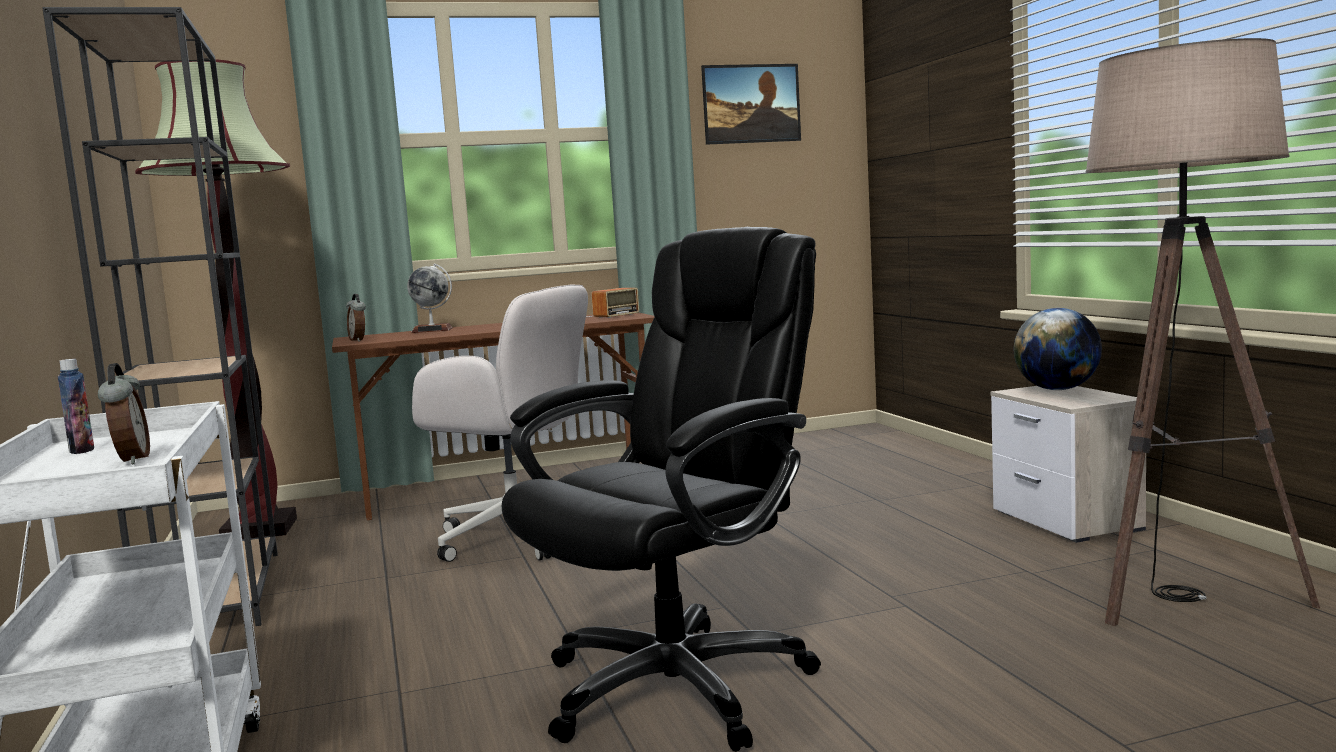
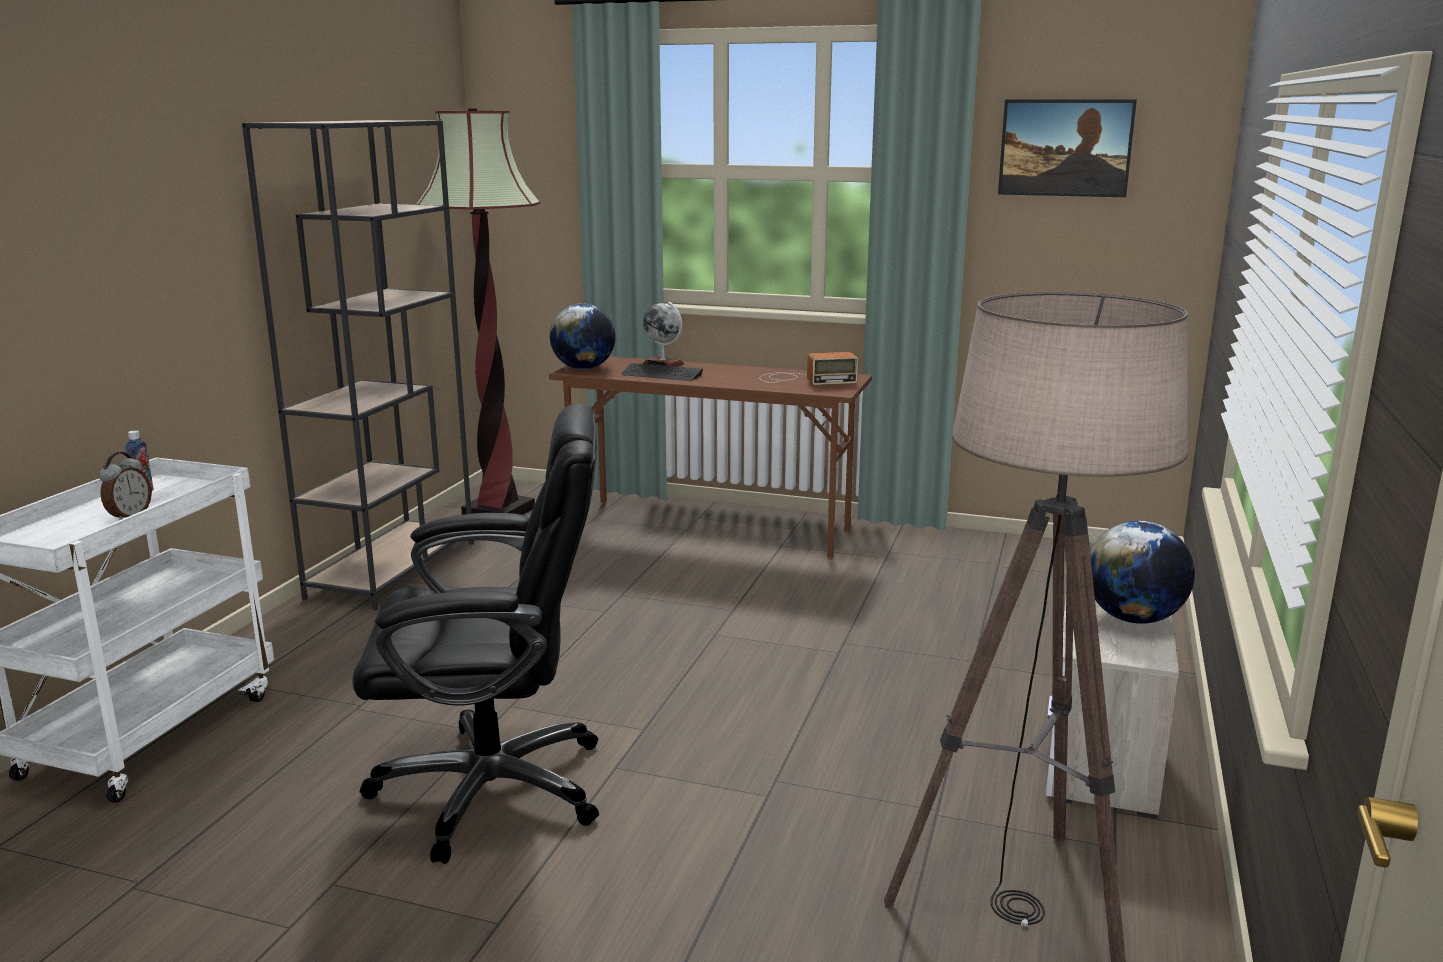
camera: 35 degrees right, 10 degrees up
alarm clock [346,294,366,342] -> globe [550,303,616,369]
white office chair [412,285,588,562] -> none
none -> keyboard [622,363,703,381]

